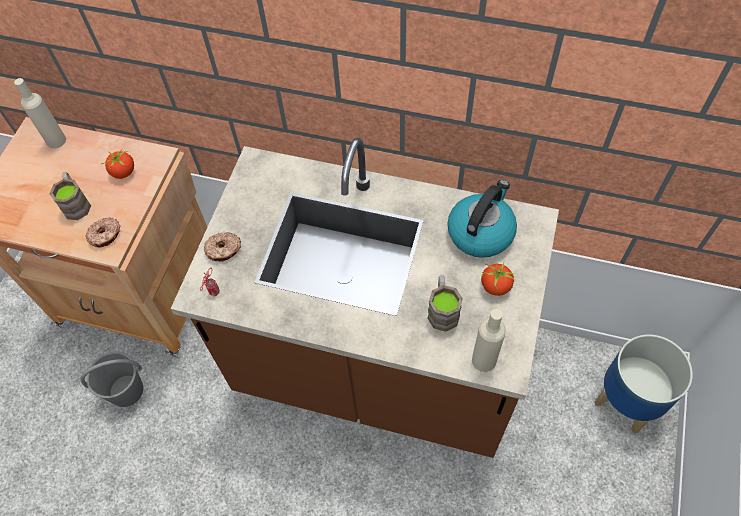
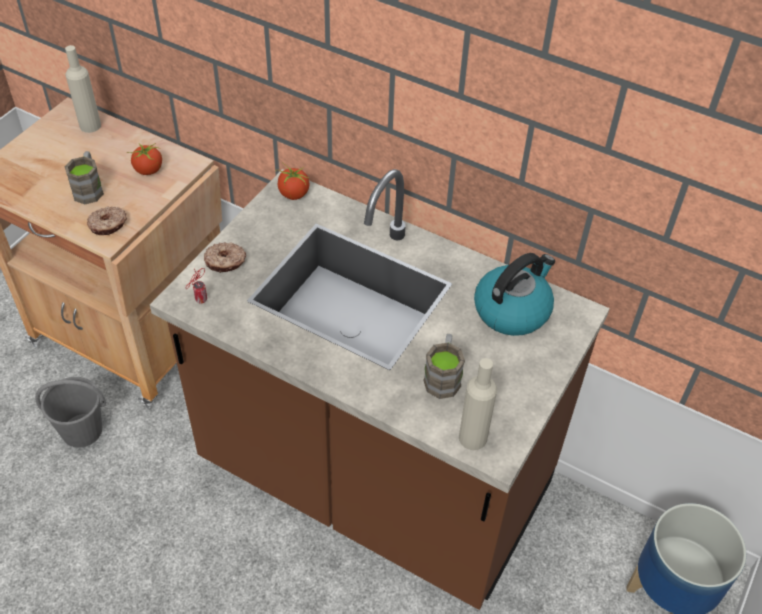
camera: 10 degrees right, 10 degrees down
tomato [481,263,516,296] -> tomato moved to [275,162,309,200]

